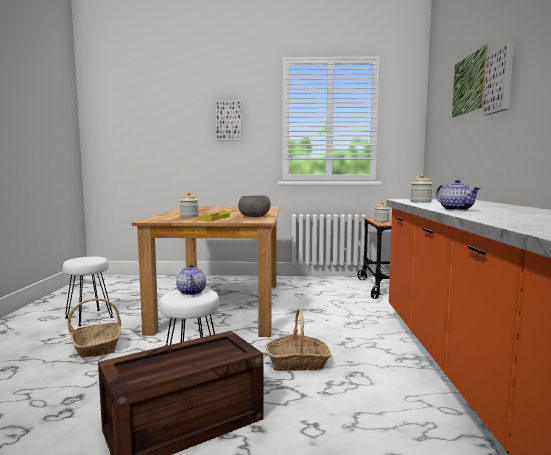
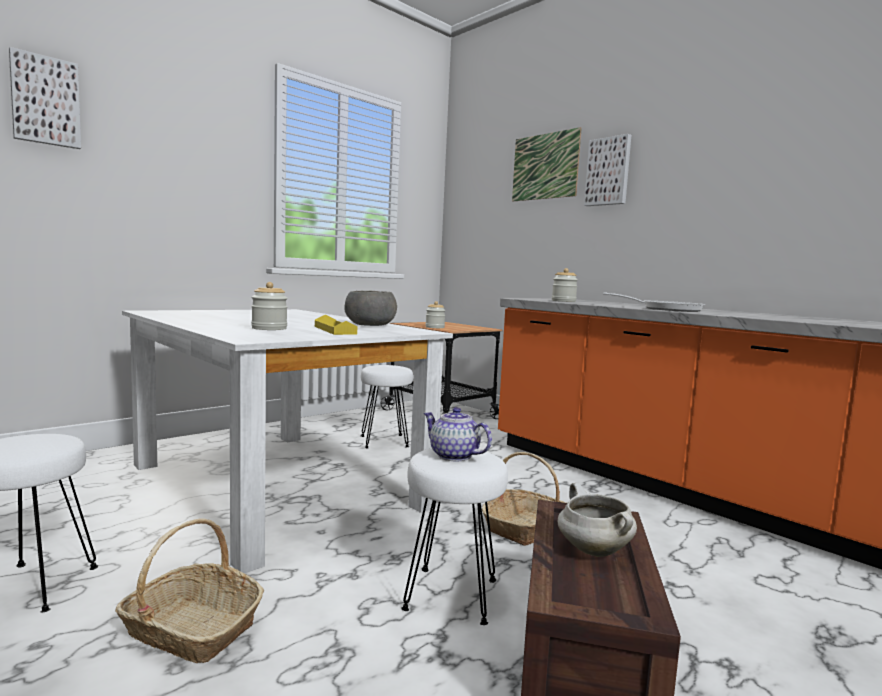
camera: 45 degrees left, 0 degrees up
brown dining table [131,207,279,337] -> white dining table [122,309,453,573]
picture [215,101,242,141] -> picture moved to [9,47,81,149]
teapot [436,180,480,211] -> frying pan [603,292,706,312]
none -> white stool [361,365,413,448]
none -> white cooking pot [557,483,637,557]

